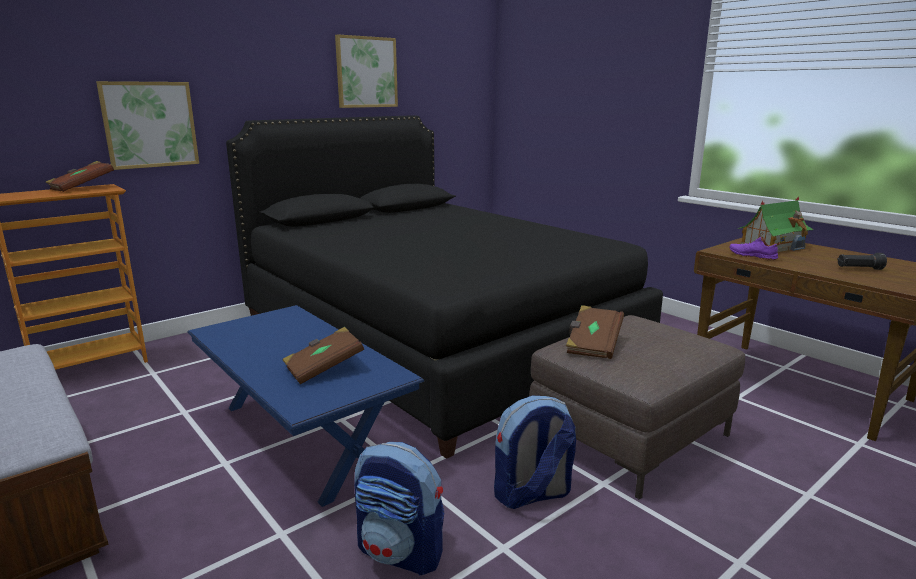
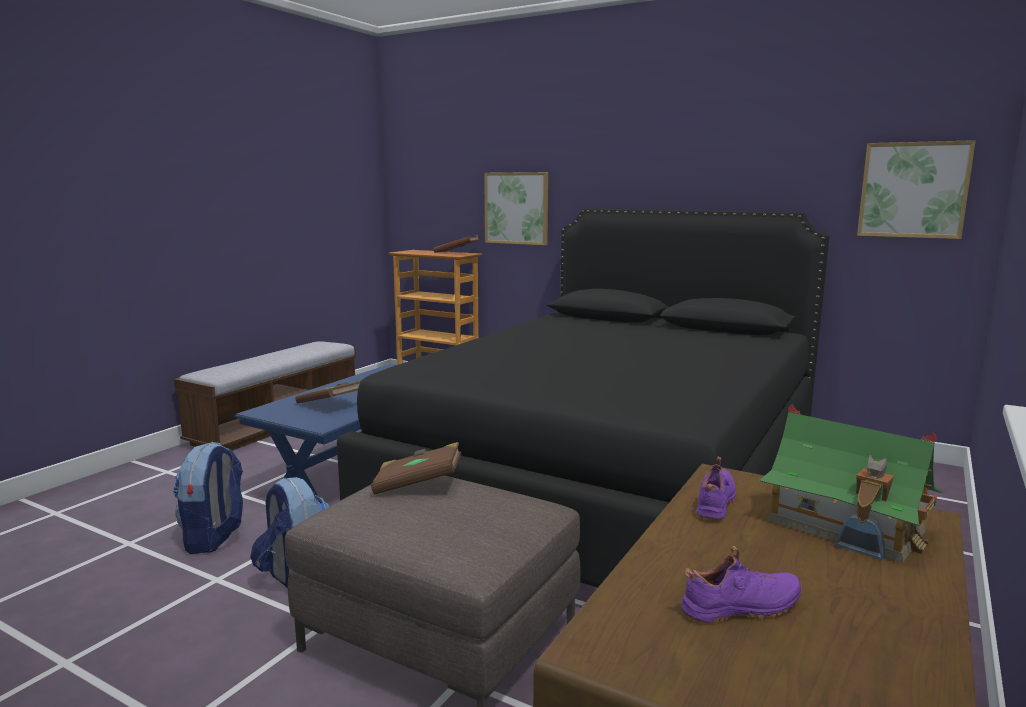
camera: 70 degrees right, 5 degrees down
picture [335,34,398,108] -> picture moved to [857,140,976,239]
black flashlight [837,253,887,270] -> purple shoe [681,546,802,623]

